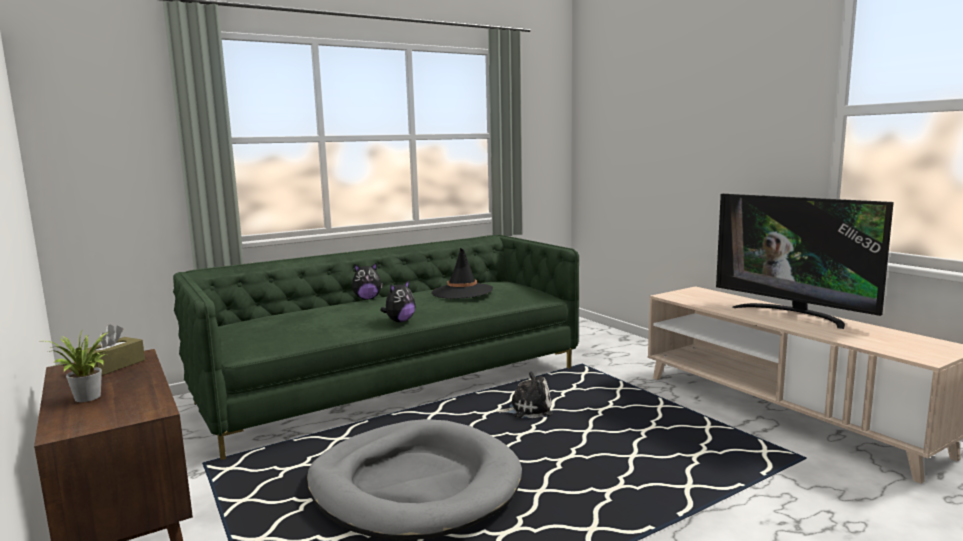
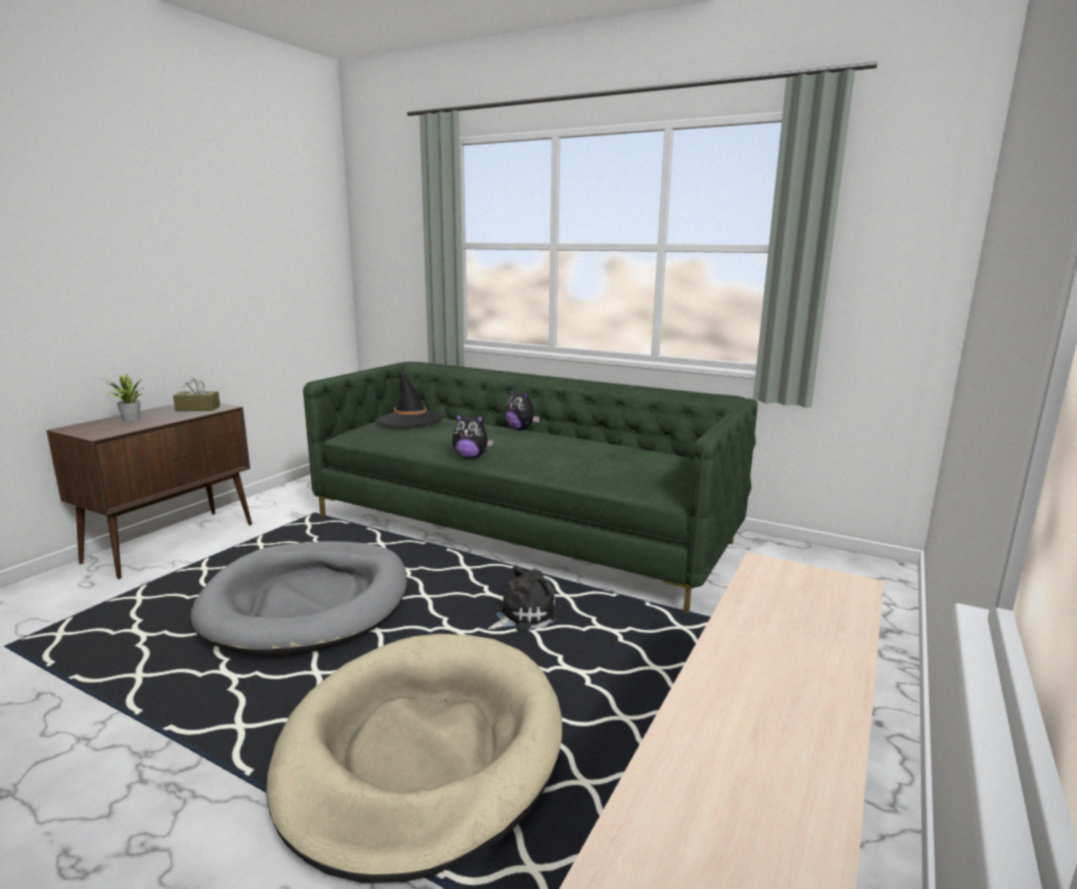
camera: 60 degrees right, 5 degrees up
black hat [431,248,493,299] -> black hat moved to [376,371,444,426]
plush toy [496,372,553,418] -> plush toy turned 90 degrees counterclockwise [488,565,560,632]
television [716,194,894,329] -> none
none -> beige dog bed [266,634,562,883]

